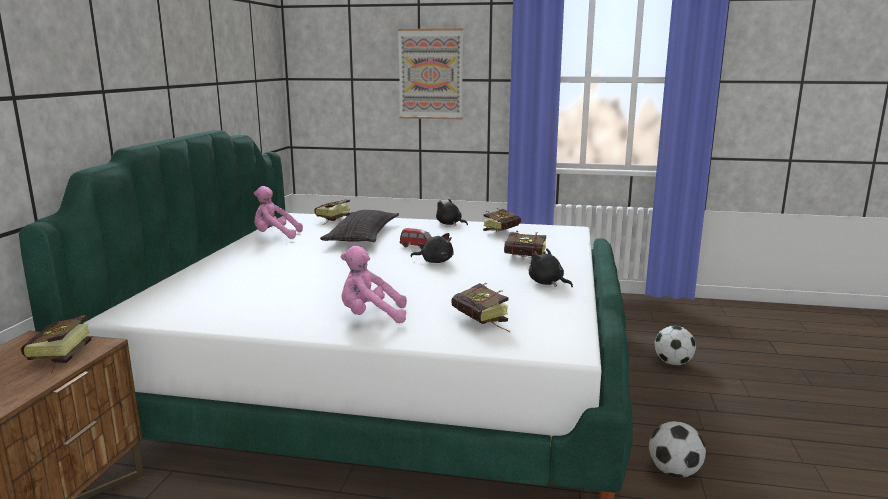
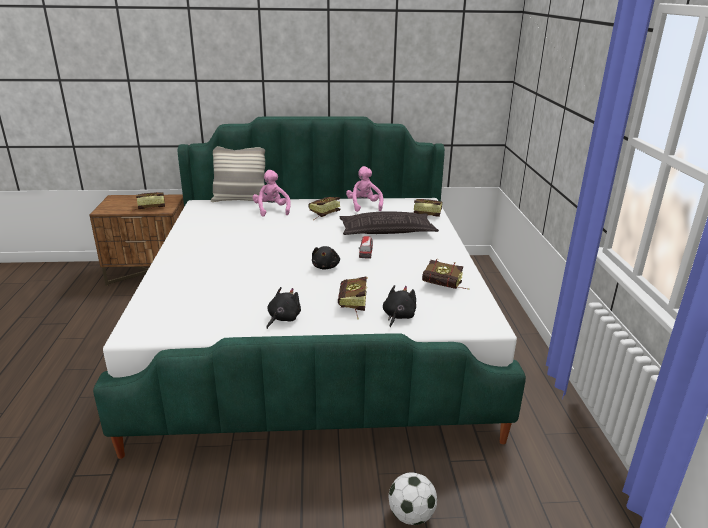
camera: 75 degrees right, 10 degrees up
pink plush toy [341,246,407,323] -> pink plush toy moved to [253,170,291,217]
picture [398,28,463,119] -> none
black plush toy [436,199,468,226] -> black plush toy moved to [383,285,416,327]
book [451,283,509,332] -> book moved to [308,197,340,220]
football [649,421,706,478] -> none
none -> pillow [211,146,265,202]

